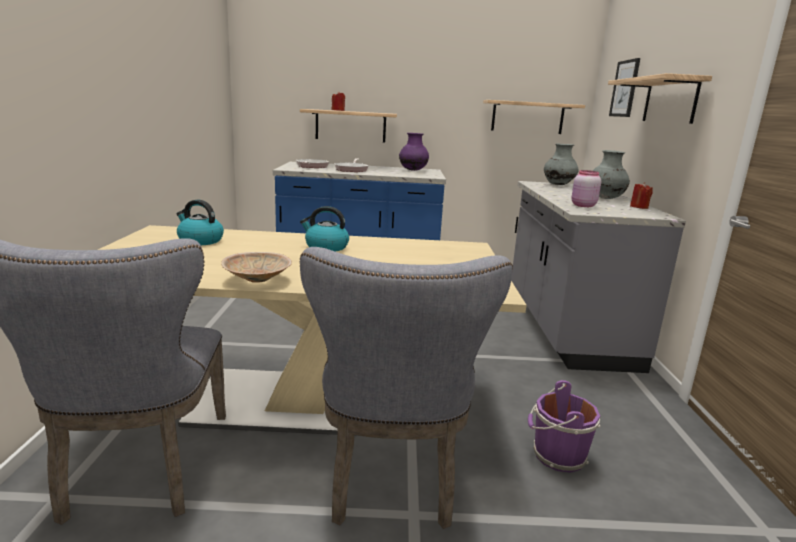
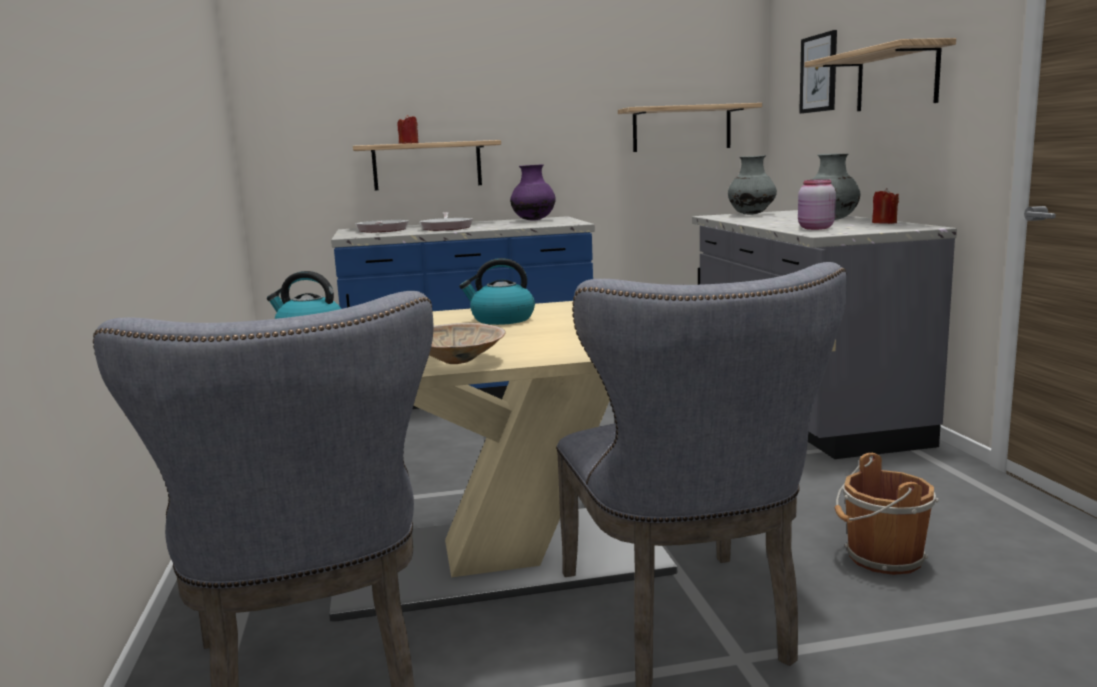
camera: 10 degrees left, 5 degrees down
purple bucket [528,380,601,473] -> brown bucket [835,453,939,575]

